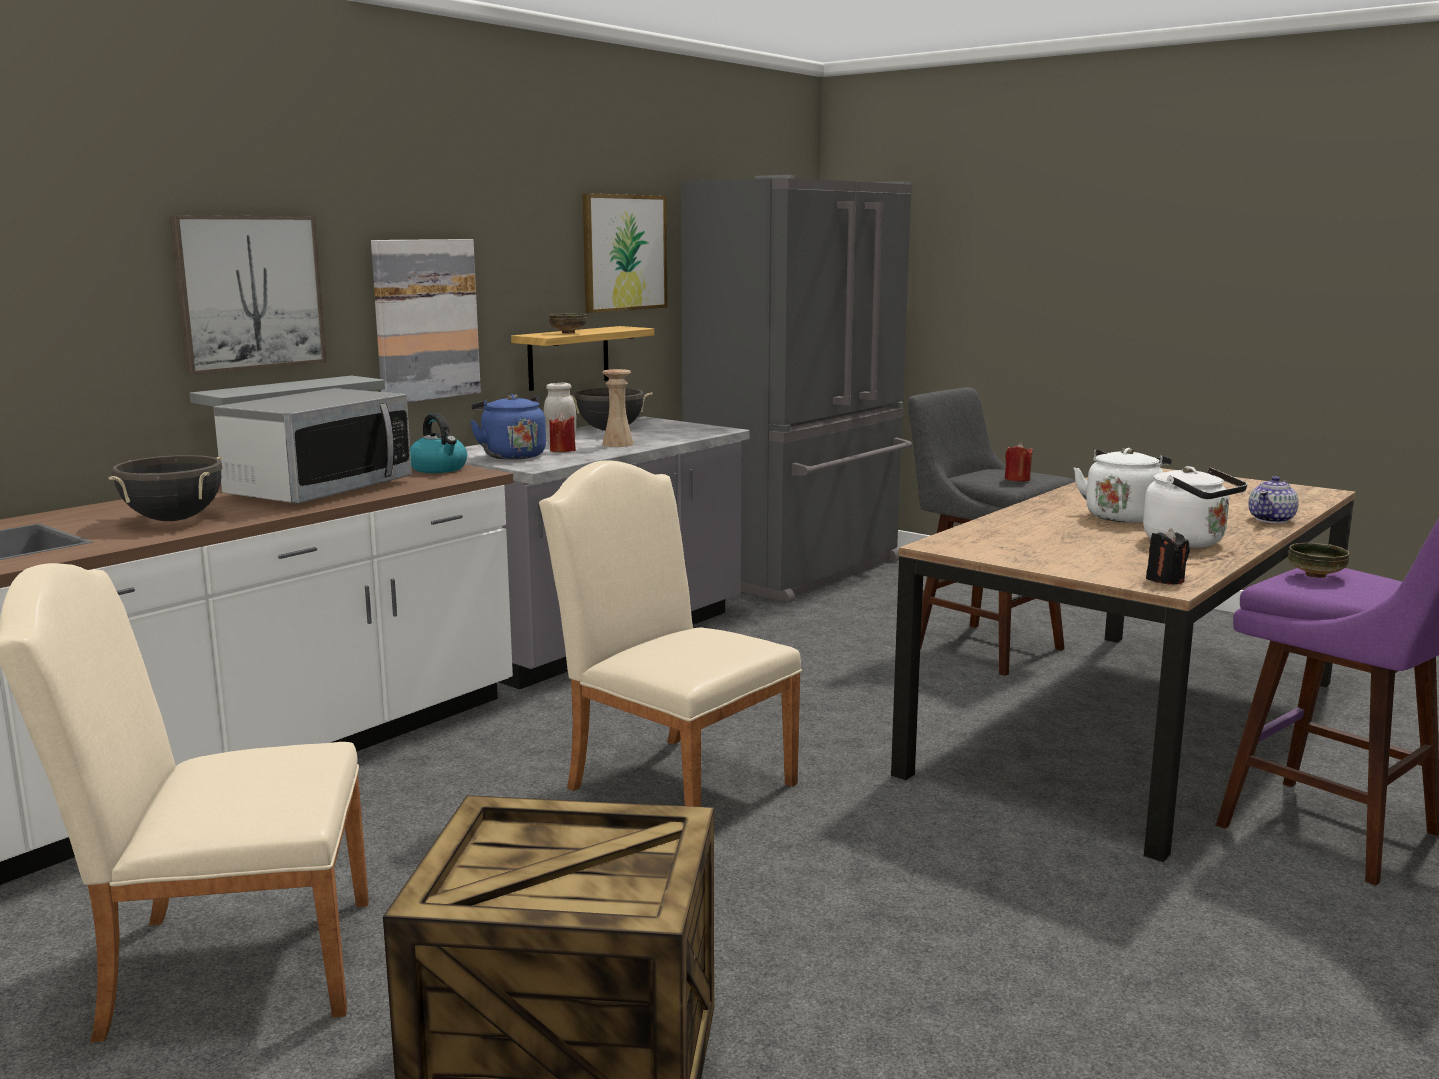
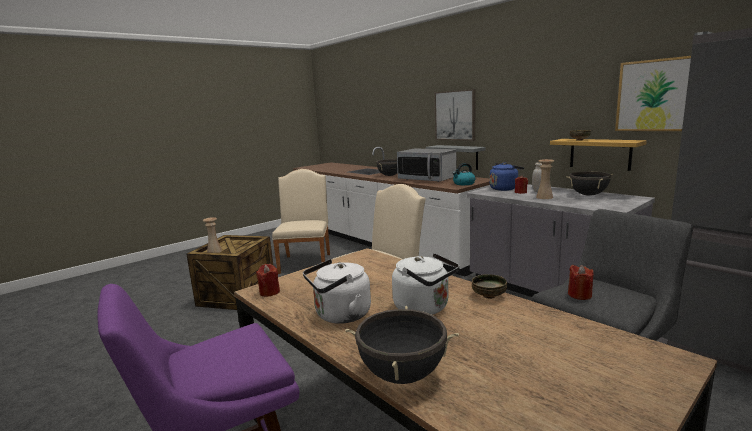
camera: 100 degrees right, 0 degrees up
picture [371,239,481,402] -> none
black candle [1146,529,1190,585] -> red candle [256,264,280,297]
teapot [1248,476,1299,523] -> black cooking pot [345,306,459,384]
bowl [1288,543,1350,578] -> bowl moved to [472,274,507,299]
none -> beige vase [203,217,222,253]

